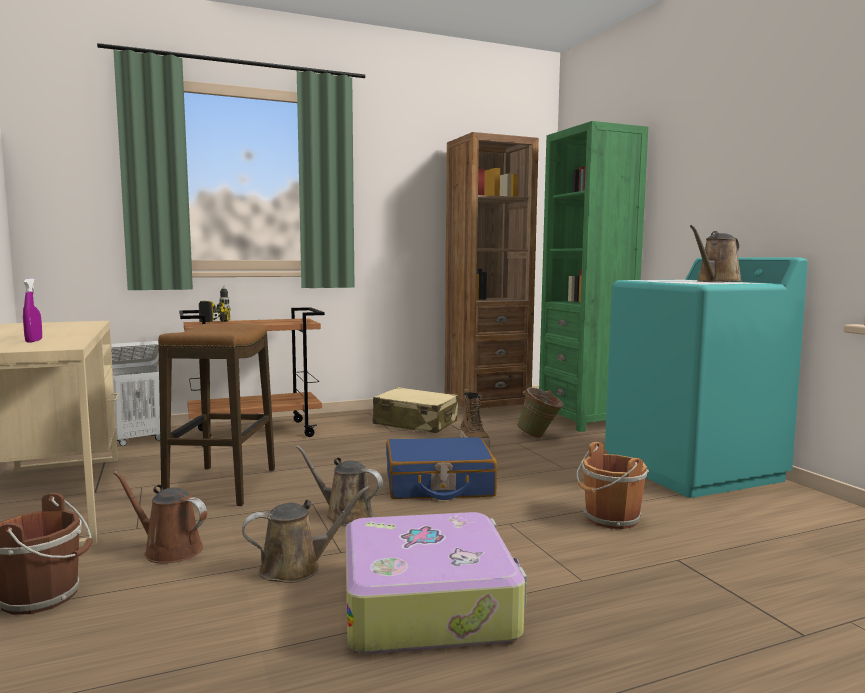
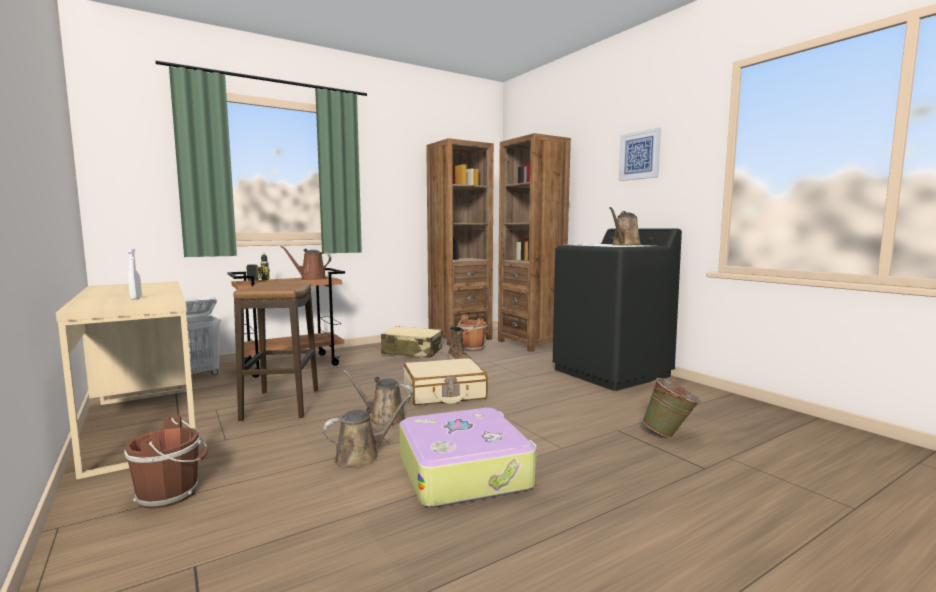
camera: 10 degrees left, 0 degrees up
purple spray bottle [23,278,42,342] -> white spray bottle [128,249,142,299]
brown watering can [113,471,207,563] -> brown watering can moved to [281,246,331,280]
blue suitcase [386,437,497,500] -> beige suitcase [403,358,487,405]
green bucket [517,387,564,438] -> green bucket moved to [642,378,701,438]
green bookcase [539,121,648,432] -> brown bookcase [498,133,571,352]
brown bucket [577,442,649,529] -> brown bucket moved to [457,314,487,351]
turquoise washing machine [605,257,808,498] -> black washing machine [553,229,682,391]
none -> picture [619,128,661,181]

